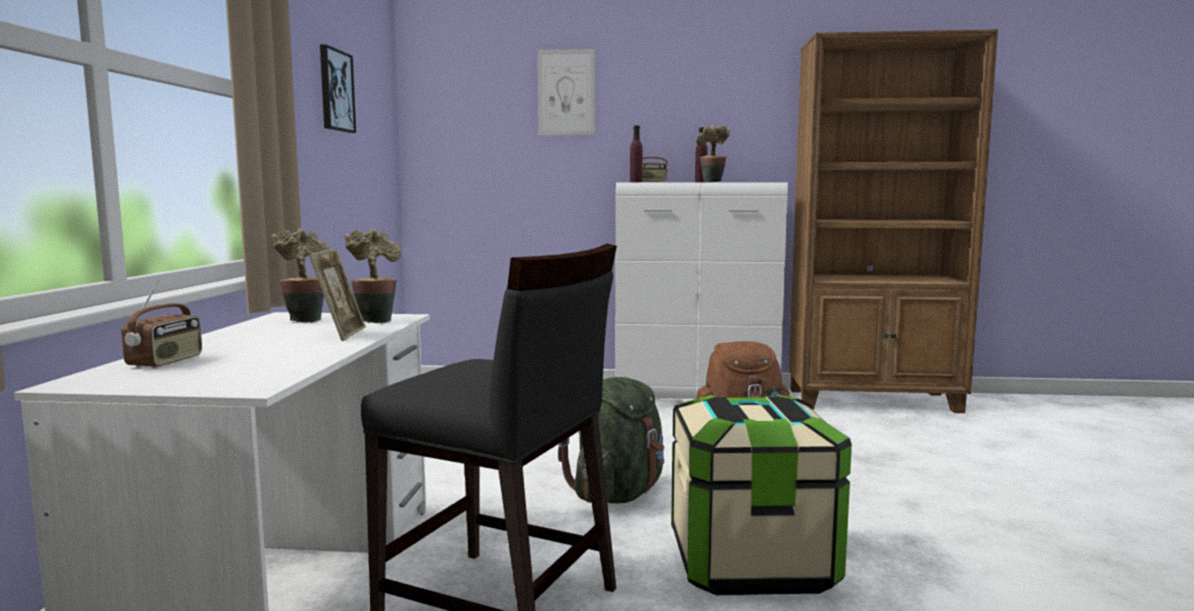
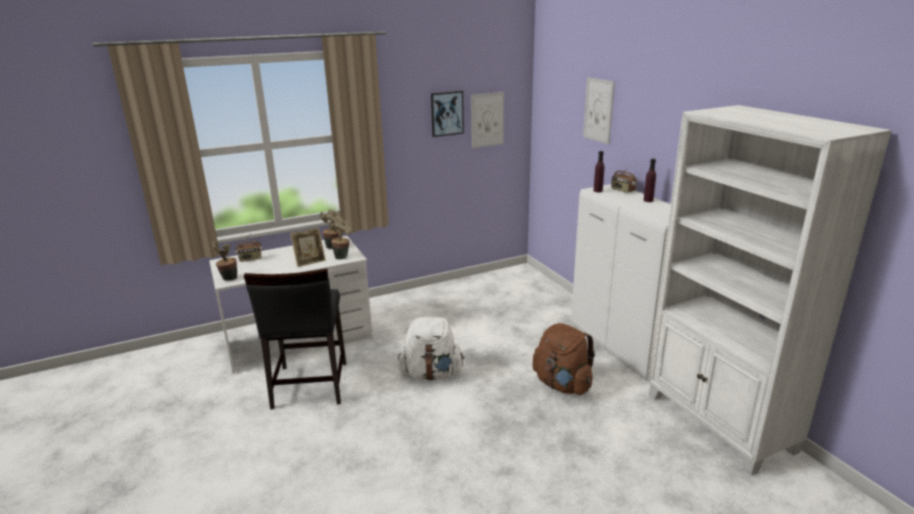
camera: 60 degrees right, 15 degrees up
green backpack [558,377,665,503] -> white backpack [398,317,465,381]
storage box [671,395,852,595] -> none
potted plant [696,124,730,182] -> potted plant moved to [212,241,237,281]
brown bookcase [789,29,998,413] -> white bookcase [647,105,892,475]
none -> picture [471,92,504,148]

